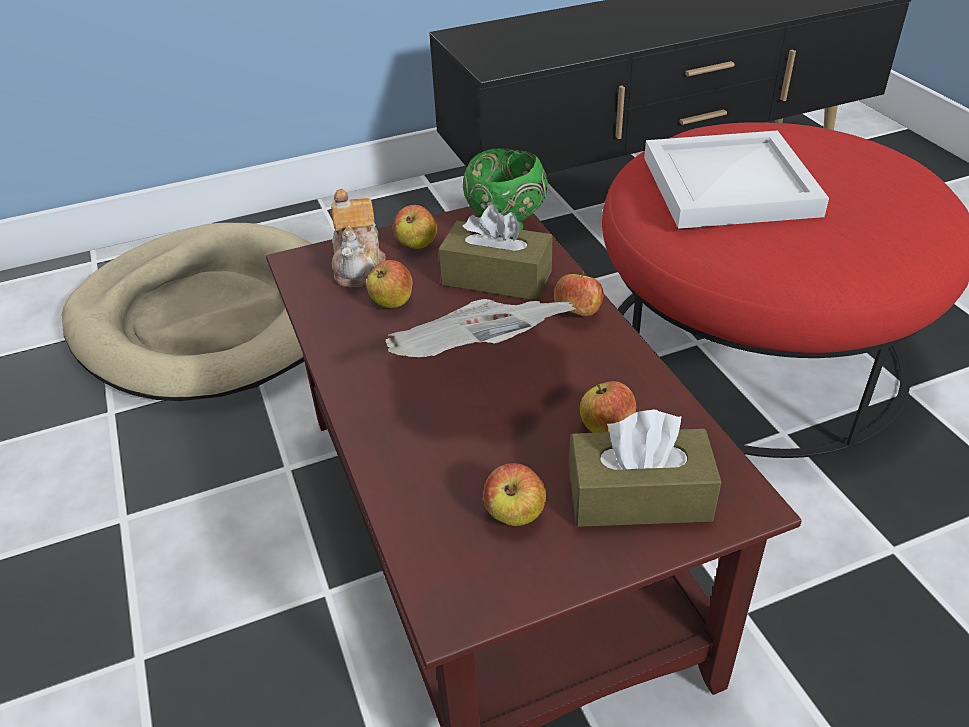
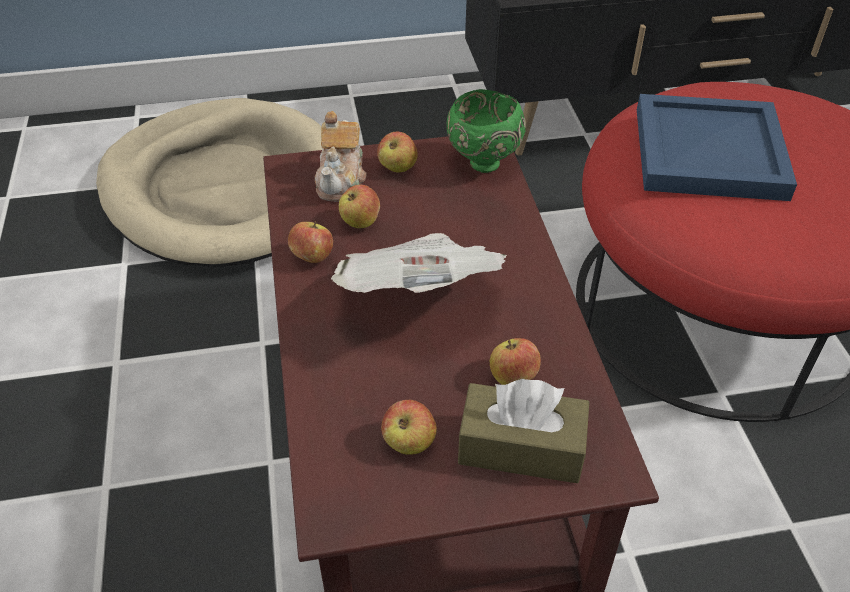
camera: 10 degrees right, 5 degrees up
brown tissue box [438,205,552,301] -> none
apple [554,271,604,316] -> apple moved to [288,221,333,263]
white tray [644,130,829,229] -> blue tray [637,94,797,201]

